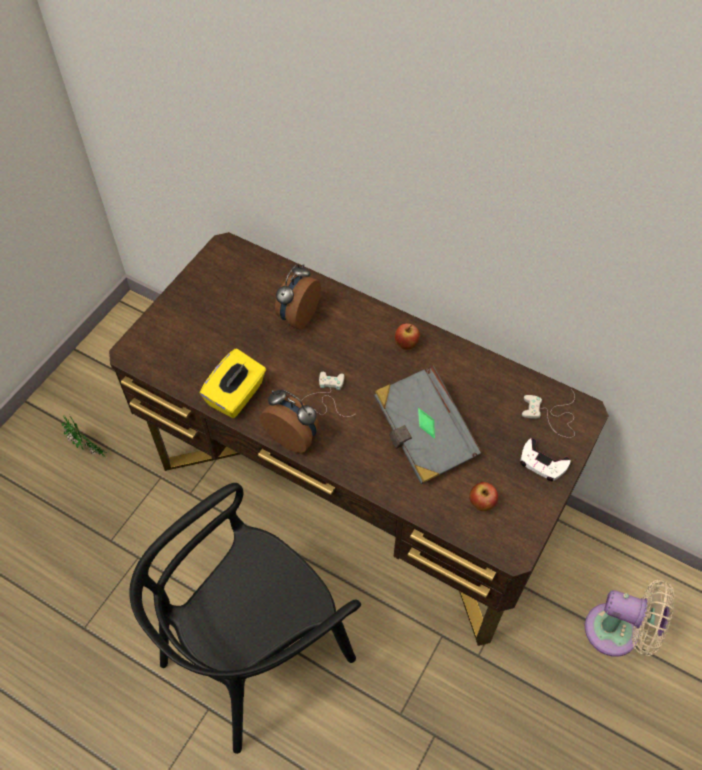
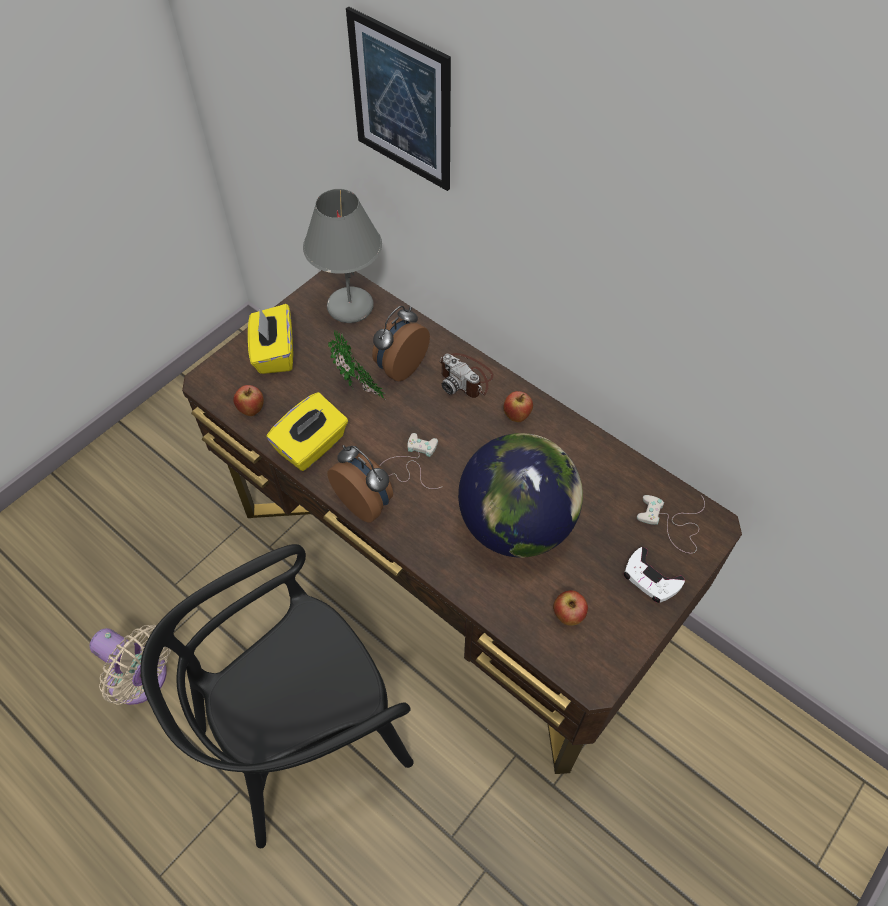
camera: 10 degrees right, 0 degrees up
potted plant [61,417,108,457] -> potted plant moved to [328,331,385,399]
grey book [374,365,482,484] -> globe [458,433,583,558]
beige fan [585,580,675,657] -> beige fan moved to [89,625,171,705]
none -> apple [233,385,264,416]
none -> yellow tissue box [248,304,293,374]
none -> grey table lamp [303,189,382,323]
none -> picture [346,7,451,191]
none -> camera [440,353,494,398]

